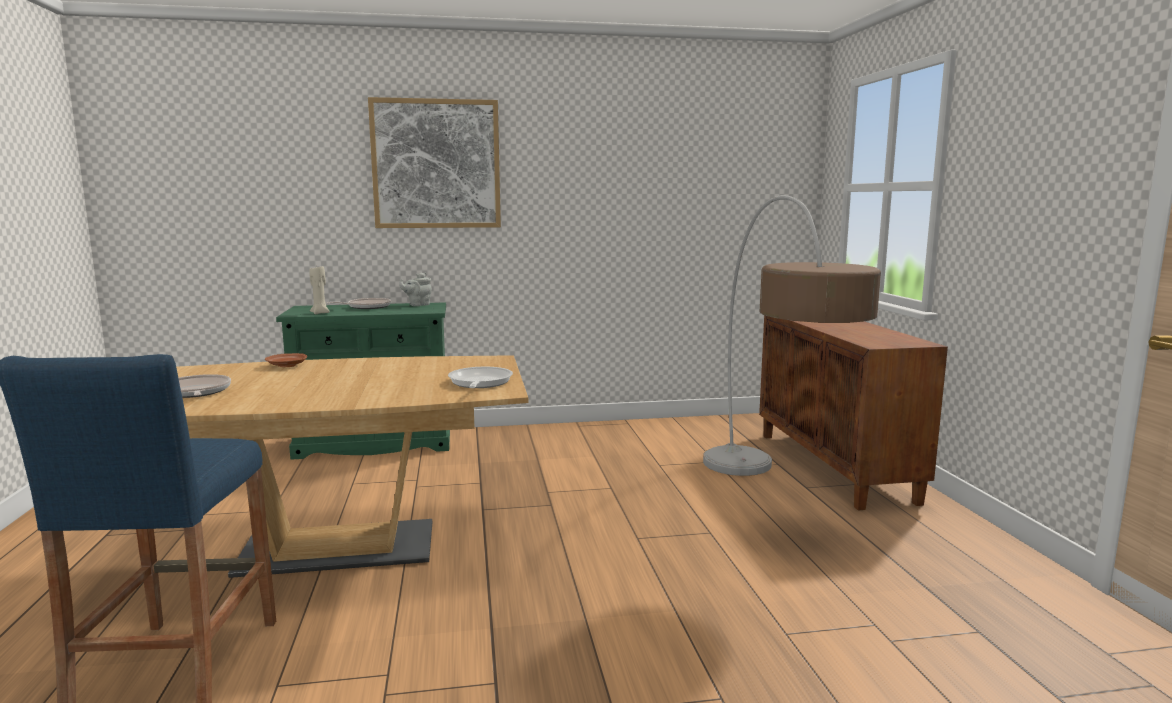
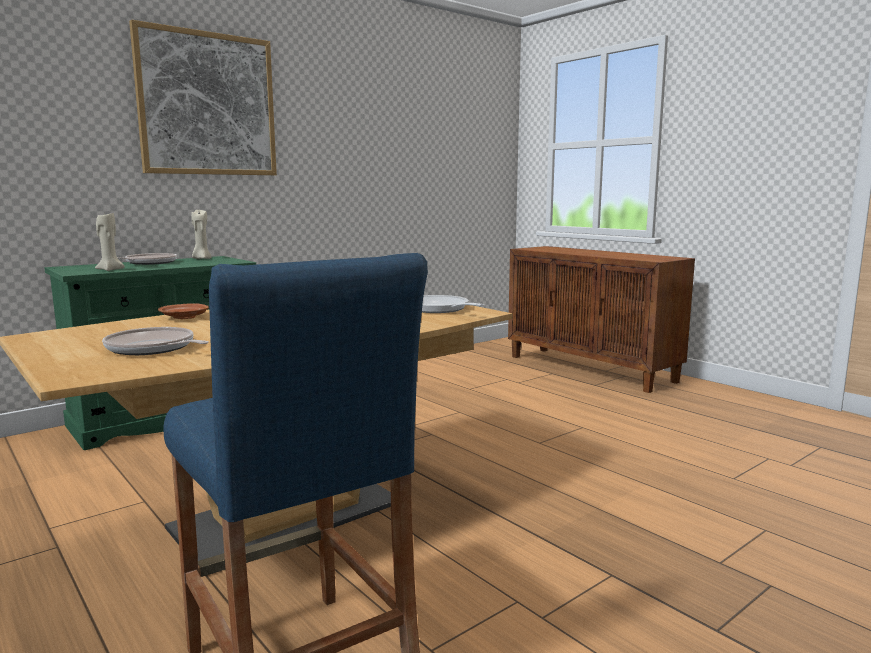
camera: 30 degrees left, 0 degrees up
grey teapot [399,273,432,306] -> beige candle [191,210,211,259]
floor lamp [703,195,881,476] -> none

